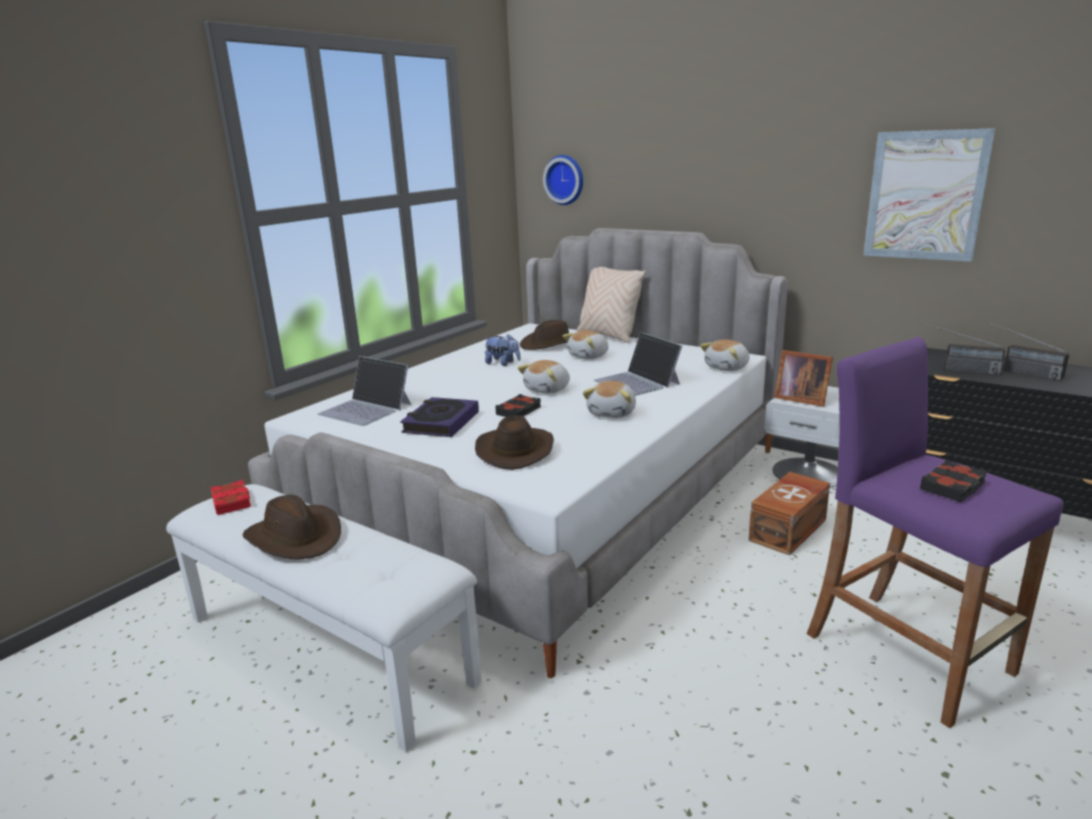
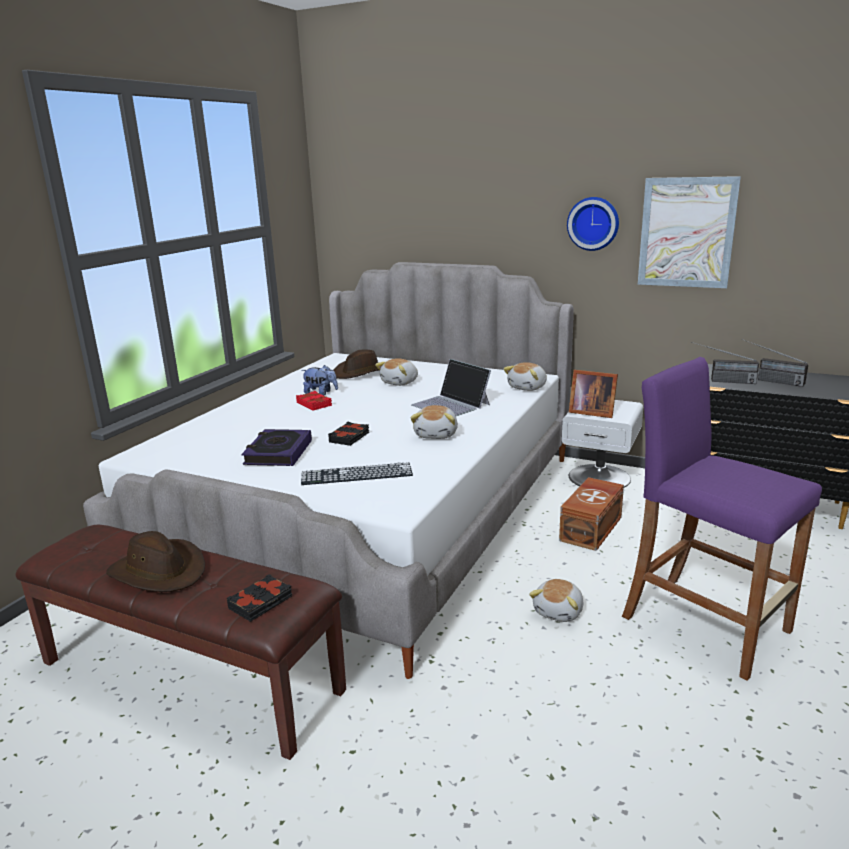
camera: 10 degrees left, 0 degrees up
white bench [166,484,482,752] -> brown bench [16,525,346,760]
red book [211,480,251,515] -> red book moved to [296,391,332,411]
laptop [318,356,411,426] -> none
brown hat [475,415,554,470] -> keyboard [301,462,413,485]
plush toy [518,360,570,394] -> plush toy moved to [529,579,583,622]
wall clock [543,155,583,205] -> wall clock moved to [567,197,619,251]
beige pillow [577,267,646,343] -> none
black book [920,460,987,502] -> black book moved to [227,574,292,622]

